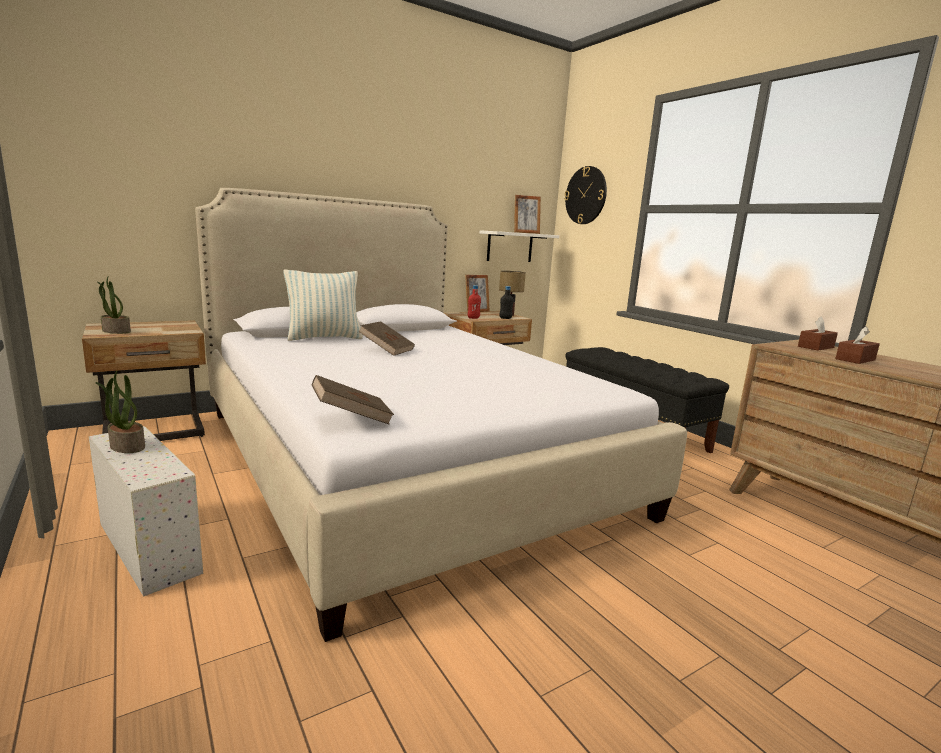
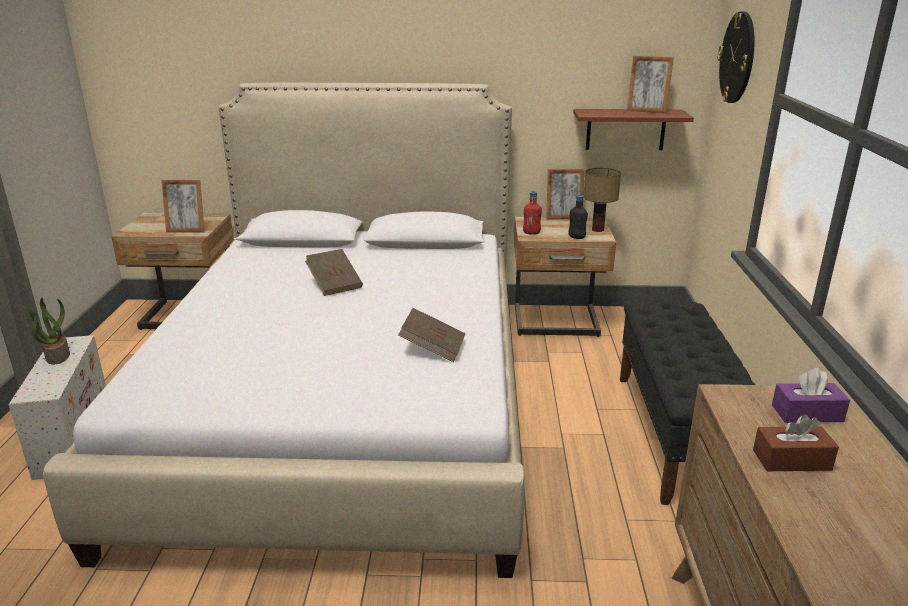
camera: 35 degrees right, 10 degrees up
potted plant [98,277,131,334] -> none
pillow [284,270,363,341] -> none
brown book [312,375,394,425] -> brown book moved to [398,308,466,362]
white shelf [479,230,559,262] -> brown shelf [573,109,694,150]
brown tissue box [798,316,838,351] -> purple tissue box [772,368,850,423]
none -> picture frame [161,180,204,233]

